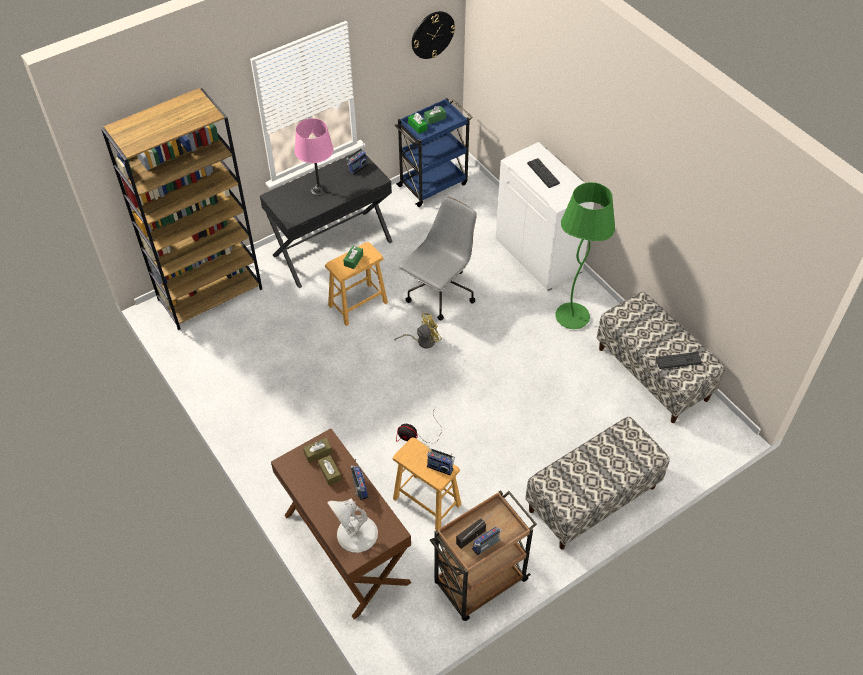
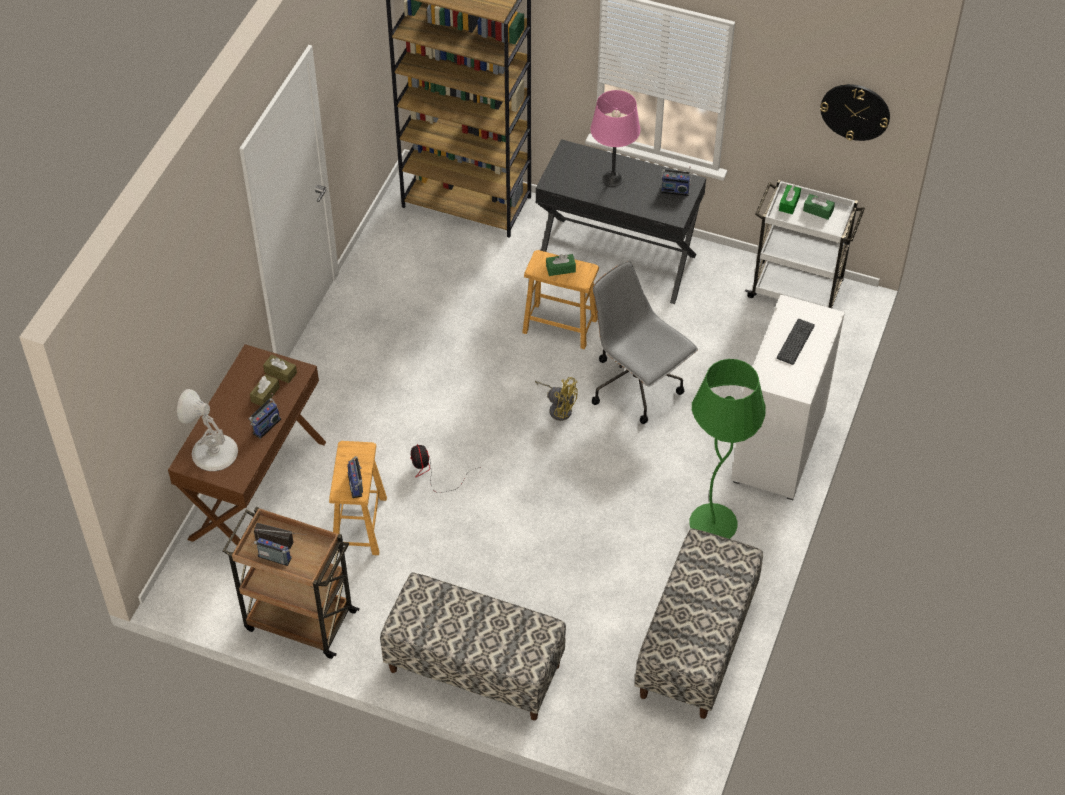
camera: 55 degrees right, 0 degrees up
blue cart [395,98,473,207] -> white cart [745,180,865,308]
grey office chair [398,197,477,321] -> grey office chair turned 135 degrees counterclockwise [592,261,698,424]
keyboard [656,352,702,369] -> none

